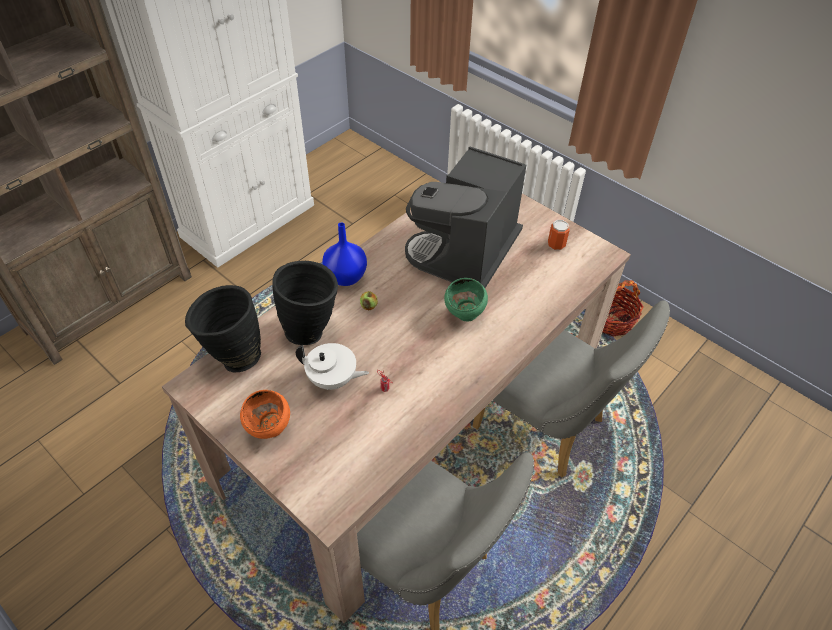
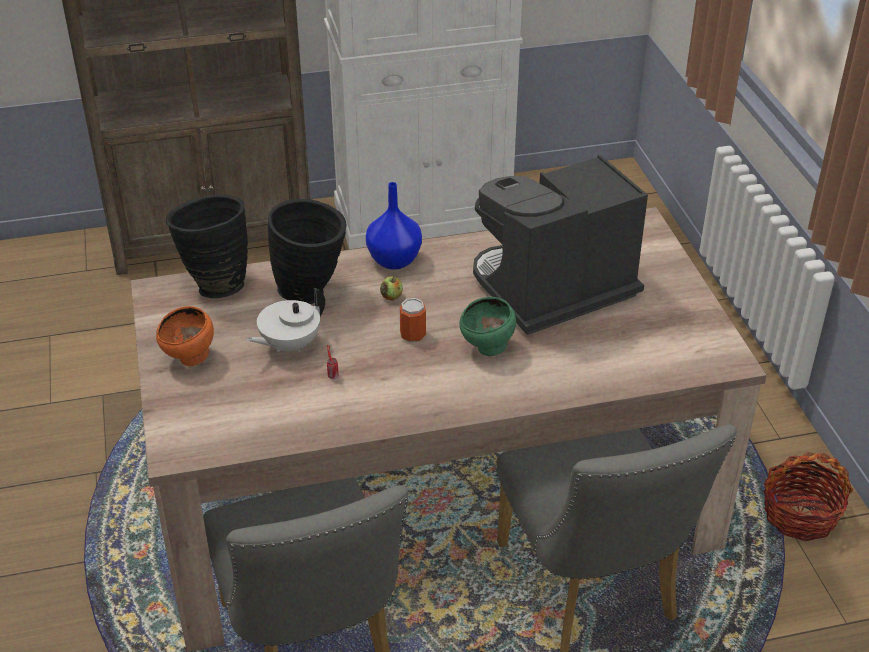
camera: 35 degrees right, 10 degrees down
white teapot [296,343,369,390] -> white teapot turned 90 degrees clockwise [246,288,325,352]
can [548,220,570,250] -> can moved to [400,298,426,343]

